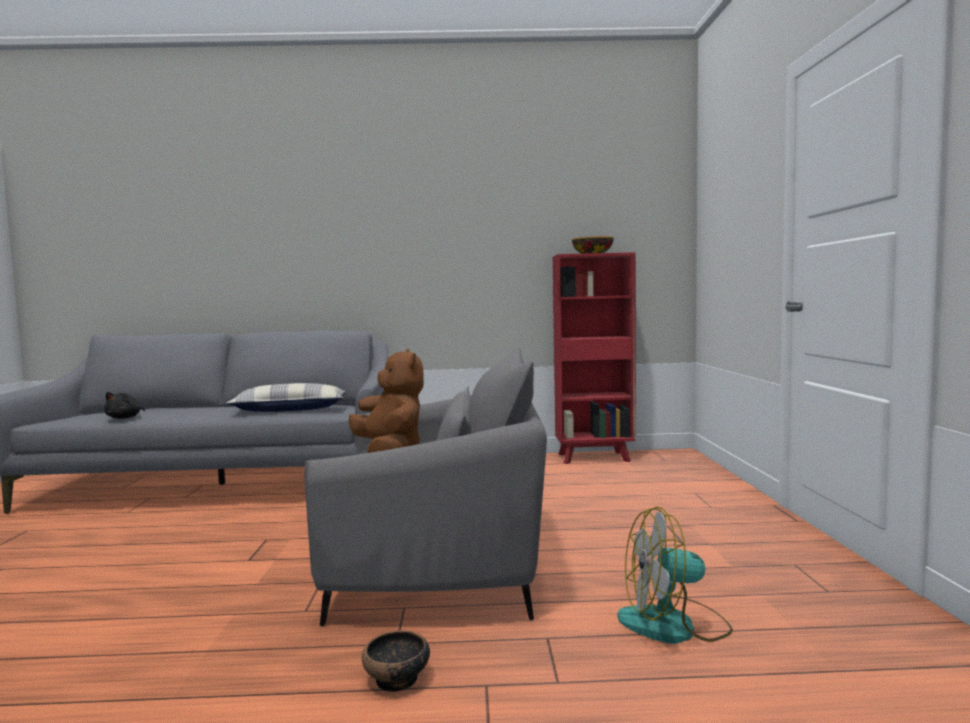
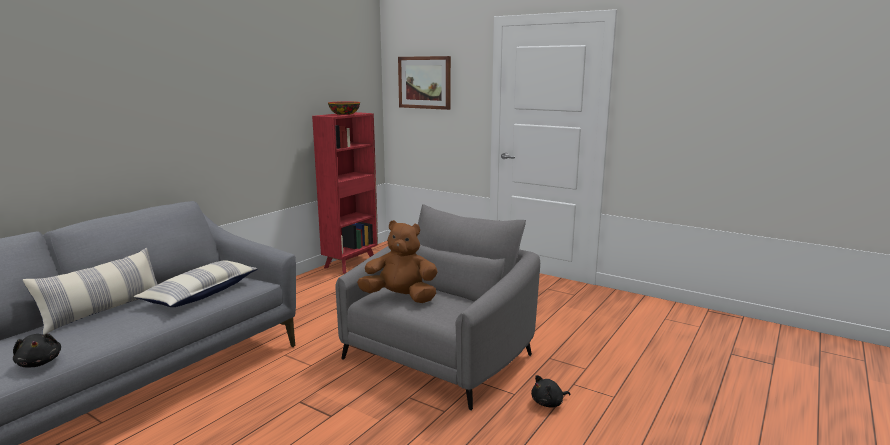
camera: 55 degrees left, 10 degrees up
bowl [362,630,430,692] -> black plush toy [531,375,571,408]
fan [617,507,733,644] -> none
none -> pillow [23,248,158,335]
none -> picture [398,56,451,110]

